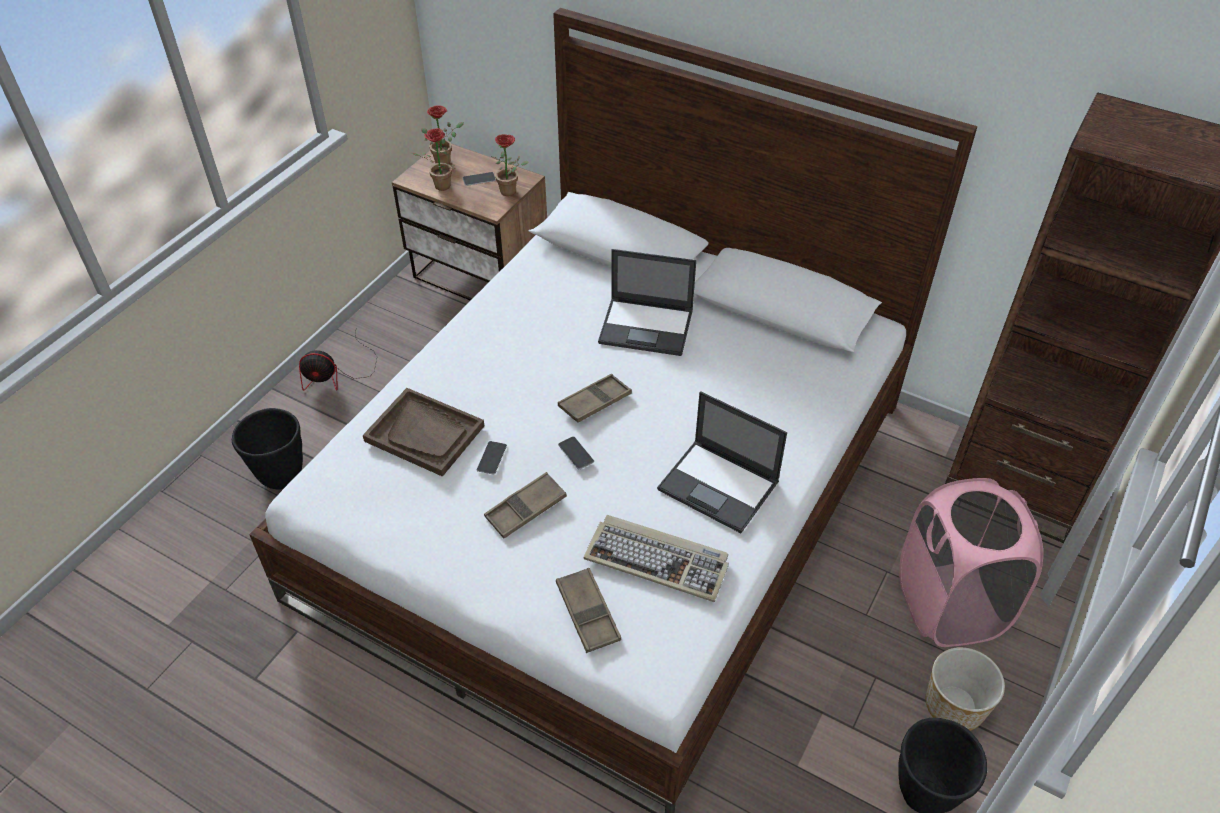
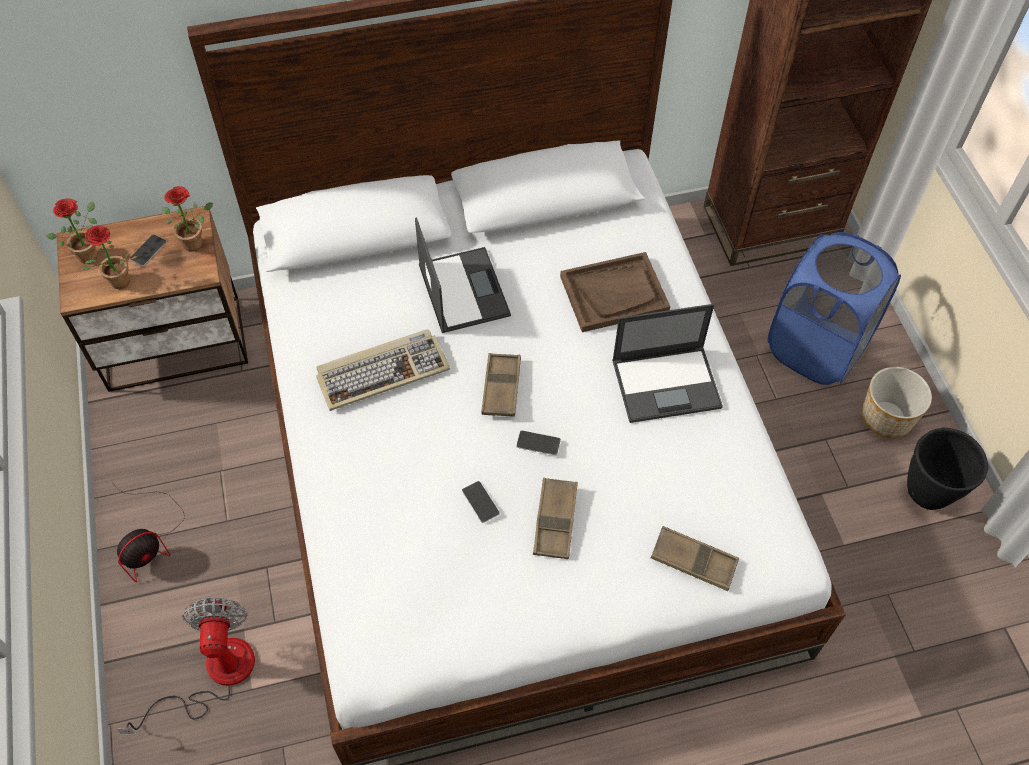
camera: 45 degrees left, 10 degrees up
black planter [232,408,303,490] -> fan [117,598,255,735]
brown tray [363,388,484,477] -> brown tray moved to [560,252,670,332]
keyboard [584,515,729,602] -> keyboard moved to [316,329,450,411]
laptop [598,249,696,356] -> laptop turned 75 degrees counterclockwise [415,217,511,333]
pink laundry basket [899,478,1043,647] -> blue laundry basket [768,232,901,385]

